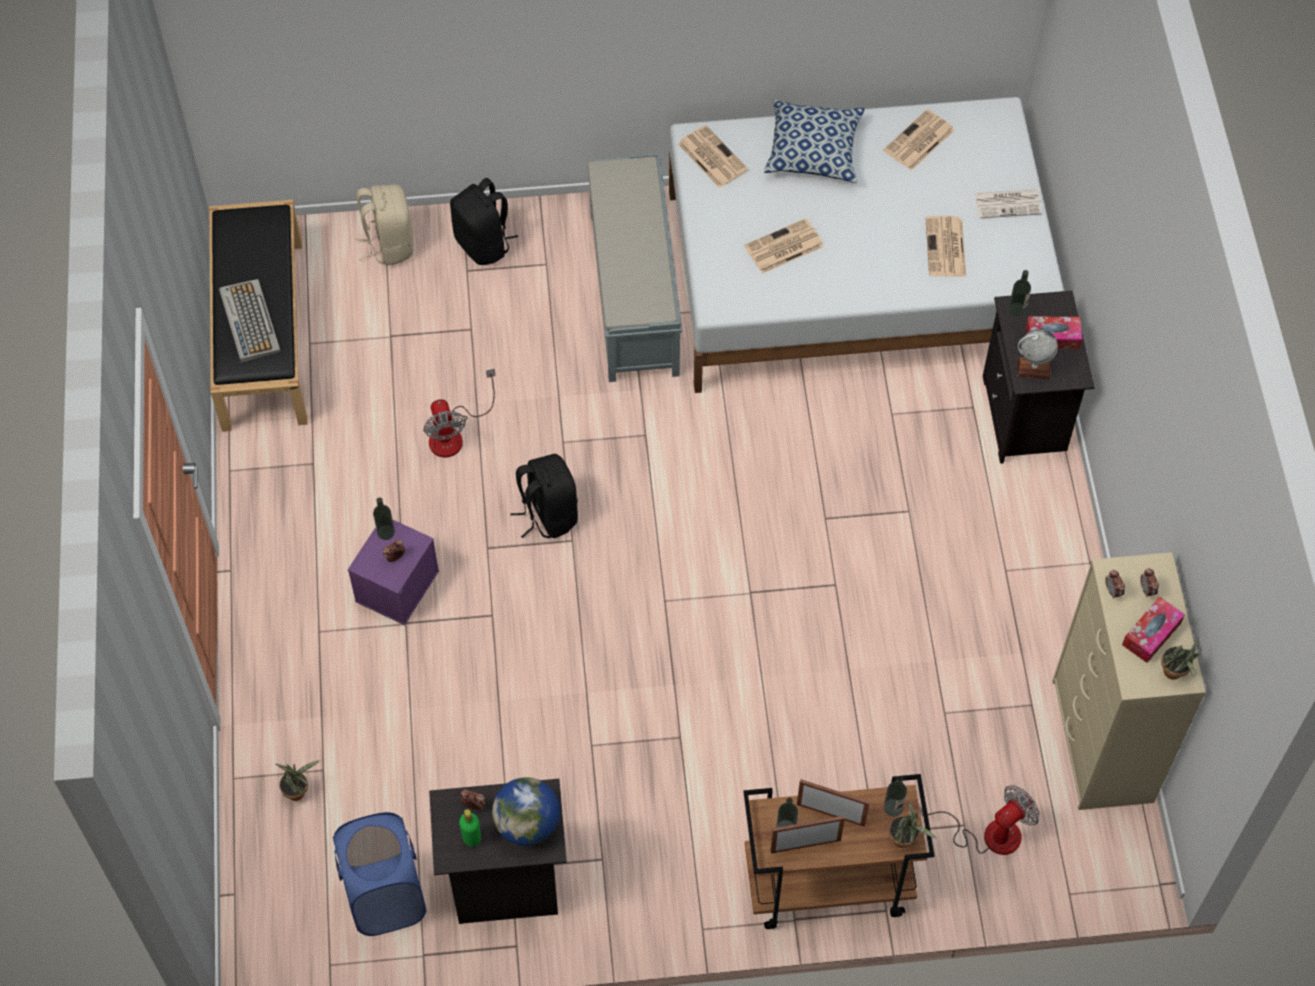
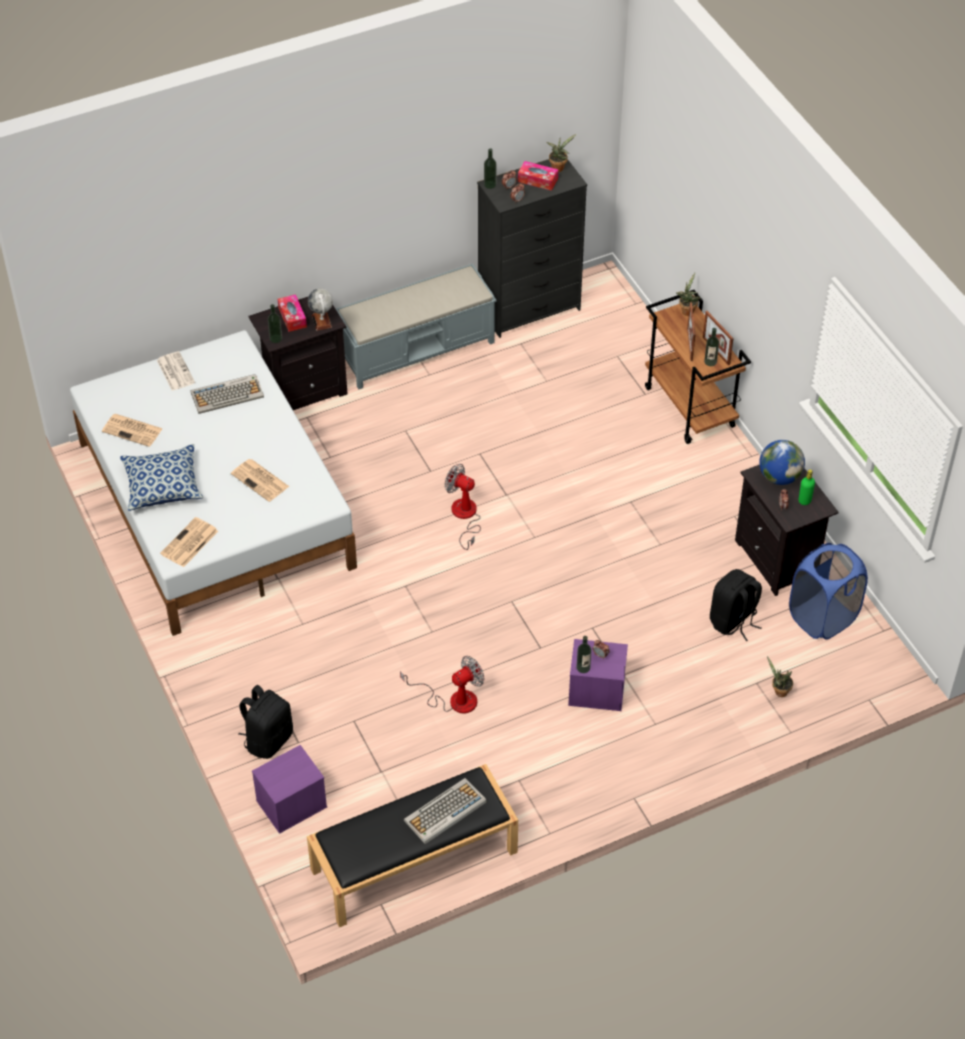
camera: 110 degrees left, 10 degrees down
beige backpack [354,184,414,265] -> purple storage box [252,745,327,834]
black backpack [510,454,578,538] -> black backpack moved to [710,569,762,641]
grey bench [587,153,682,382] -> grey bench moved to [336,263,497,389]
bottle [884,776,907,817] -> bottle moved to [484,148,497,189]
fan [919,785,1040,855] -> fan moved to [445,464,481,550]
newspaper [925,216,966,277] -> keyboard [191,374,264,414]
beige dresser [1052,552,1206,810] -> black dresser [477,159,587,338]

